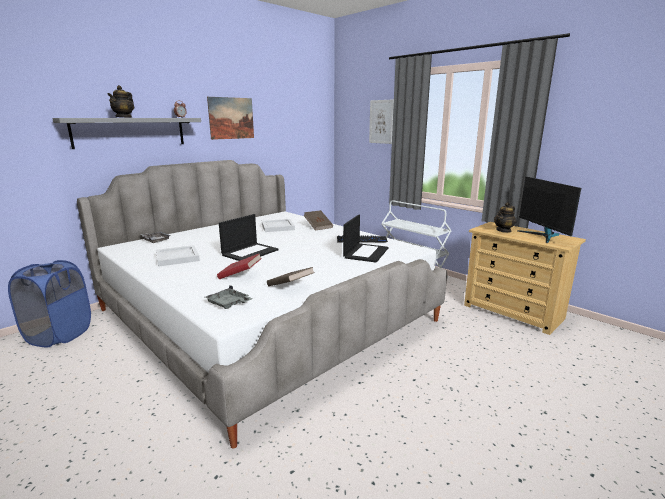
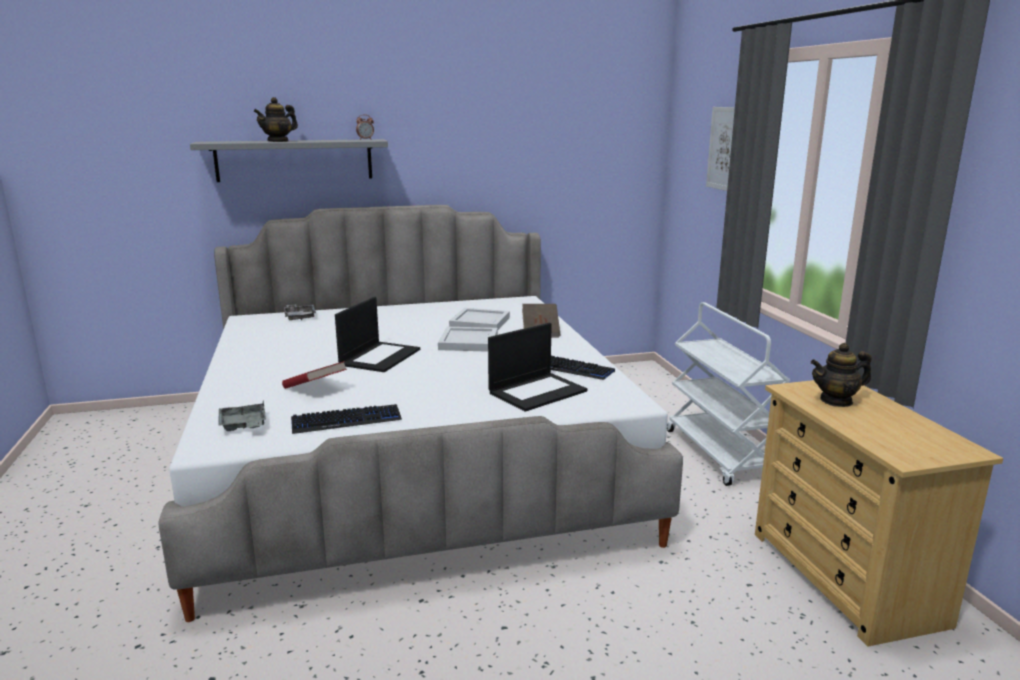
camera: 30 degrees right, 0 degrees up
blue laundry basket [8,260,91,347] -> none
white tray [156,245,200,267] -> white tray moved to [438,327,498,352]
picture [207,97,254,140] -> none
laptop [219,214,279,261] -> laptop turned 45 degrees counterclockwise [335,297,420,372]
brown book [267,267,315,286] -> keyboard [291,404,402,434]
monitor [518,177,581,243] -> none

